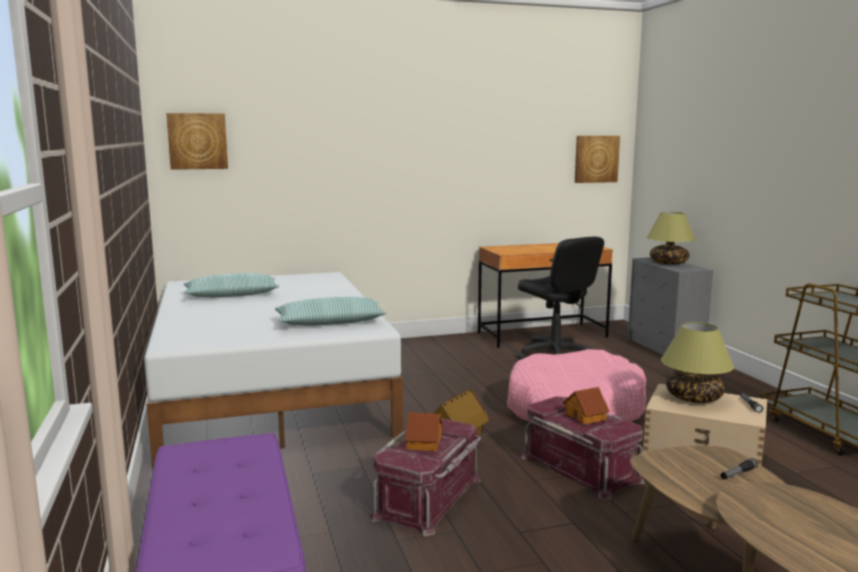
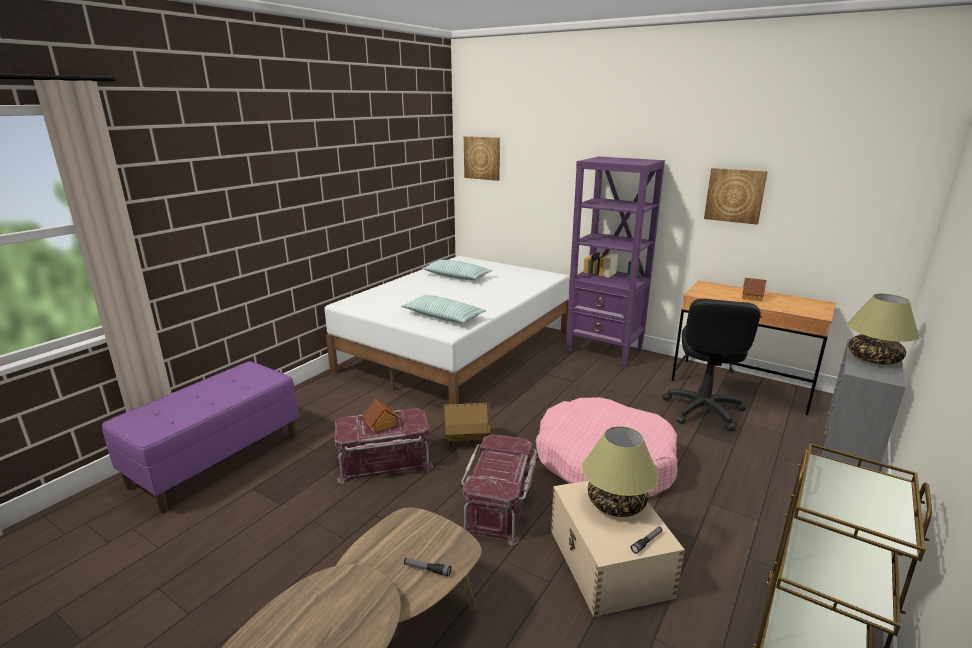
camera: 50 degrees right, 10 degrees up
toy house [563,387,610,425] -> toy house moved to [742,278,767,301]
picture [575,136,620,183] -> picture moved to [704,168,768,225]
none -> purple bookcase [566,157,665,367]

